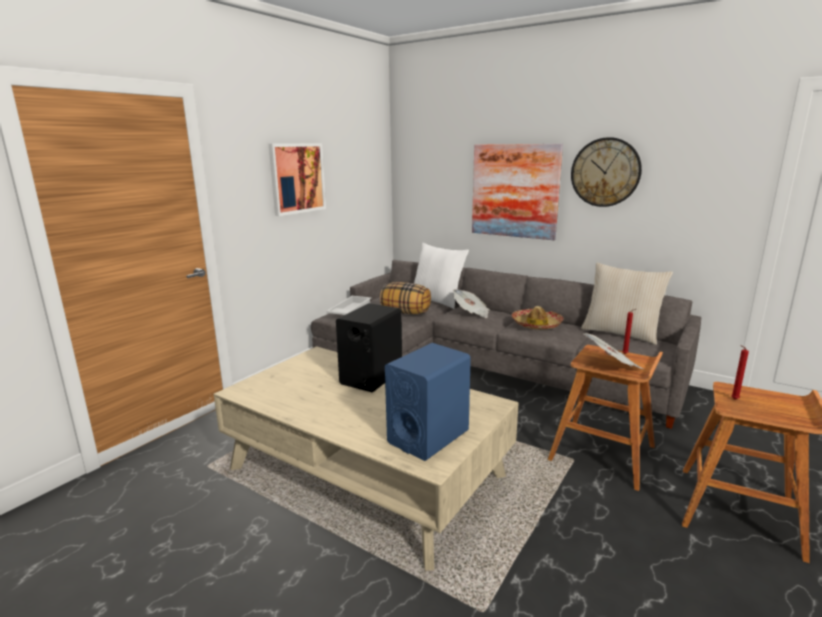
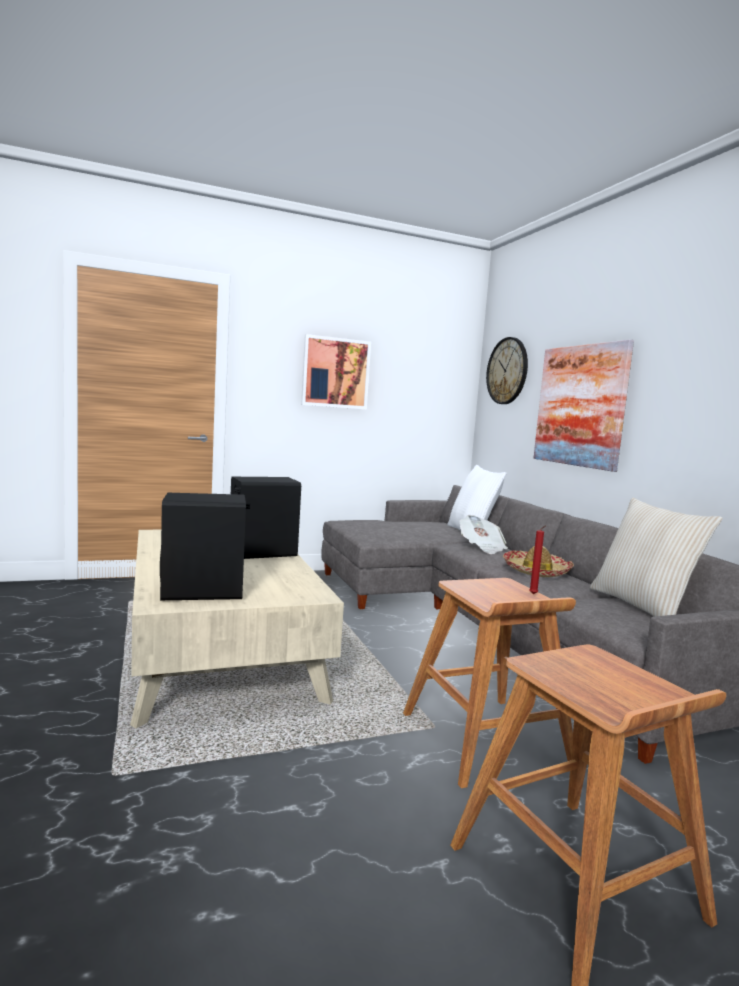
camera: 35 degrees right, 10 degrees down
white tray [326,296,371,315] -> none
pillow [380,282,431,314] -> none
blue speaker [385,343,471,461] -> black speaker [160,493,250,600]
wall clock [571,137,642,207] -> wall clock moved to [486,337,528,404]
newspaper [584,333,643,369] -> none
red candle [731,345,749,399] -> none

